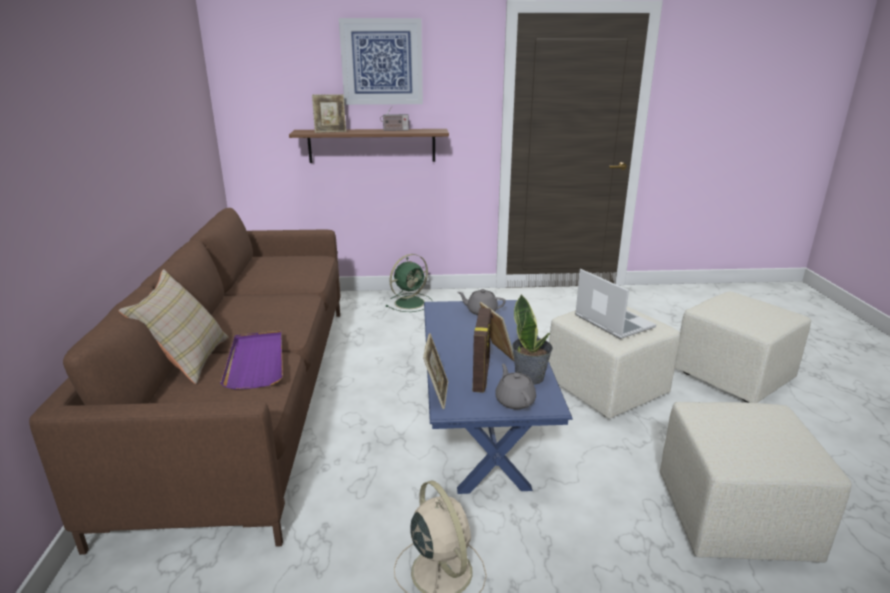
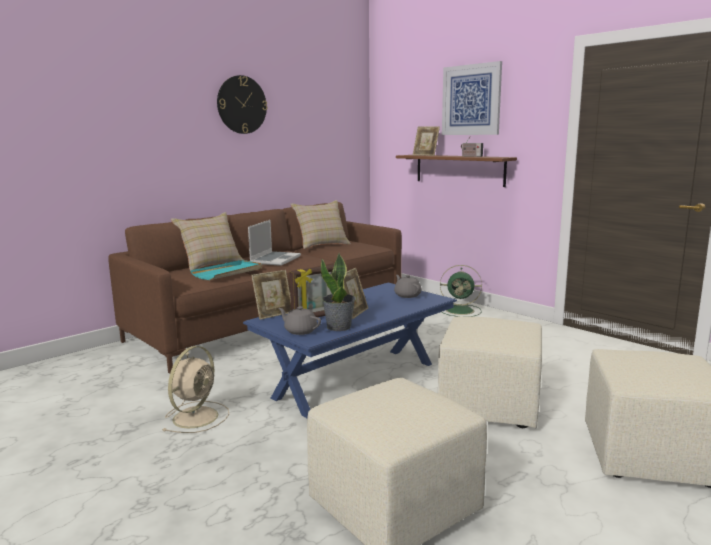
camera: 50 degrees right, 10 degrees down
purple tray [220,331,283,390] -> turquoise tray [190,260,262,280]
grey teapot [495,363,536,410] -> grey teapot turned 90 degrees counterclockwise [278,306,321,335]
laptop [575,269,656,339] -> laptop moved to [248,220,301,266]
none -> wall clock [217,75,267,134]
none -> beige pillow [291,200,351,249]

